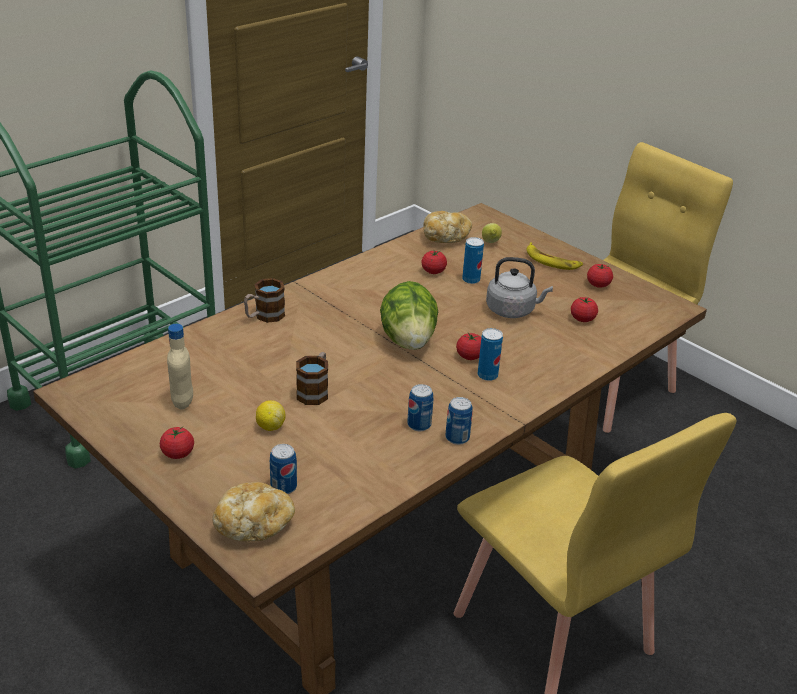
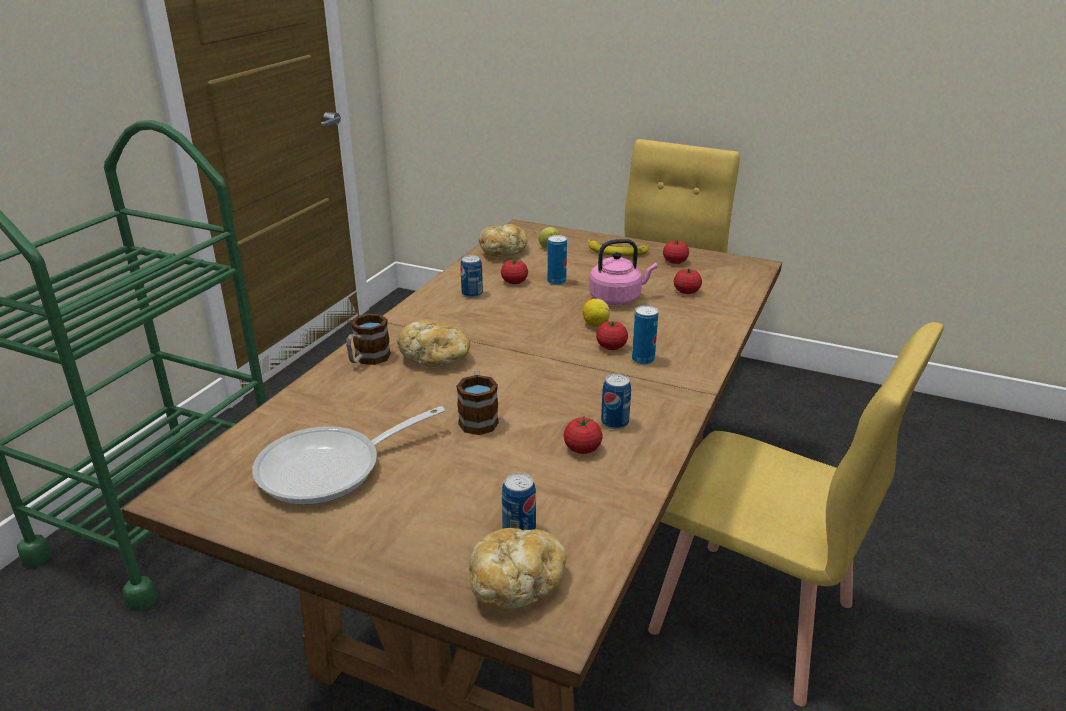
camera: 20 degrees left, 5 degrees down
tomato [160,427,194,459] -> tomato moved to [564,417,603,454]
beige bottle [167,324,193,410] -> frying pan [253,406,445,505]
lemon [256,400,286,431] -> lemon moved to [583,299,610,327]
lettuce [380,281,438,350] -> none
can [445,397,473,445] -> can moved to [460,255,483,298]
grey kettle [486,257,553,318] -> pink kettle [589,239,657,305]
none -> bread [397,320,470,367]

